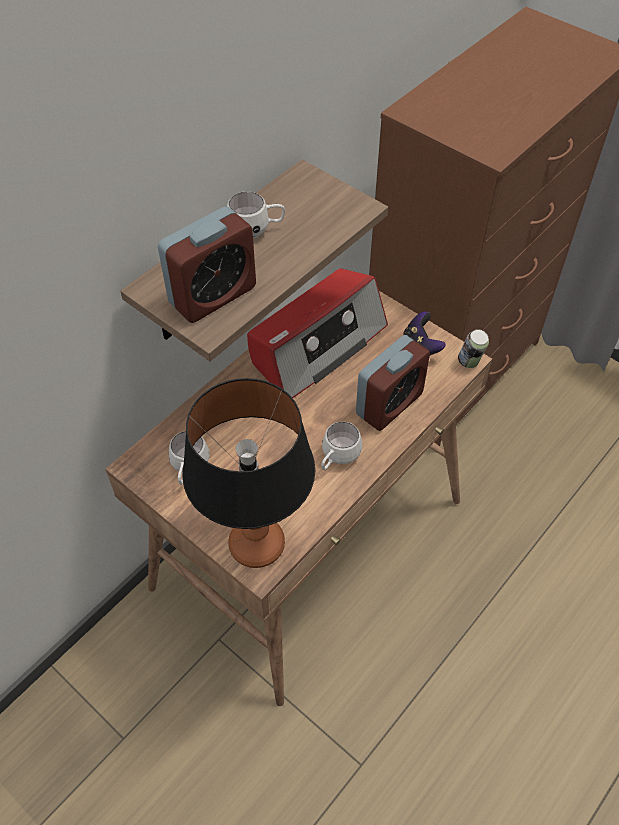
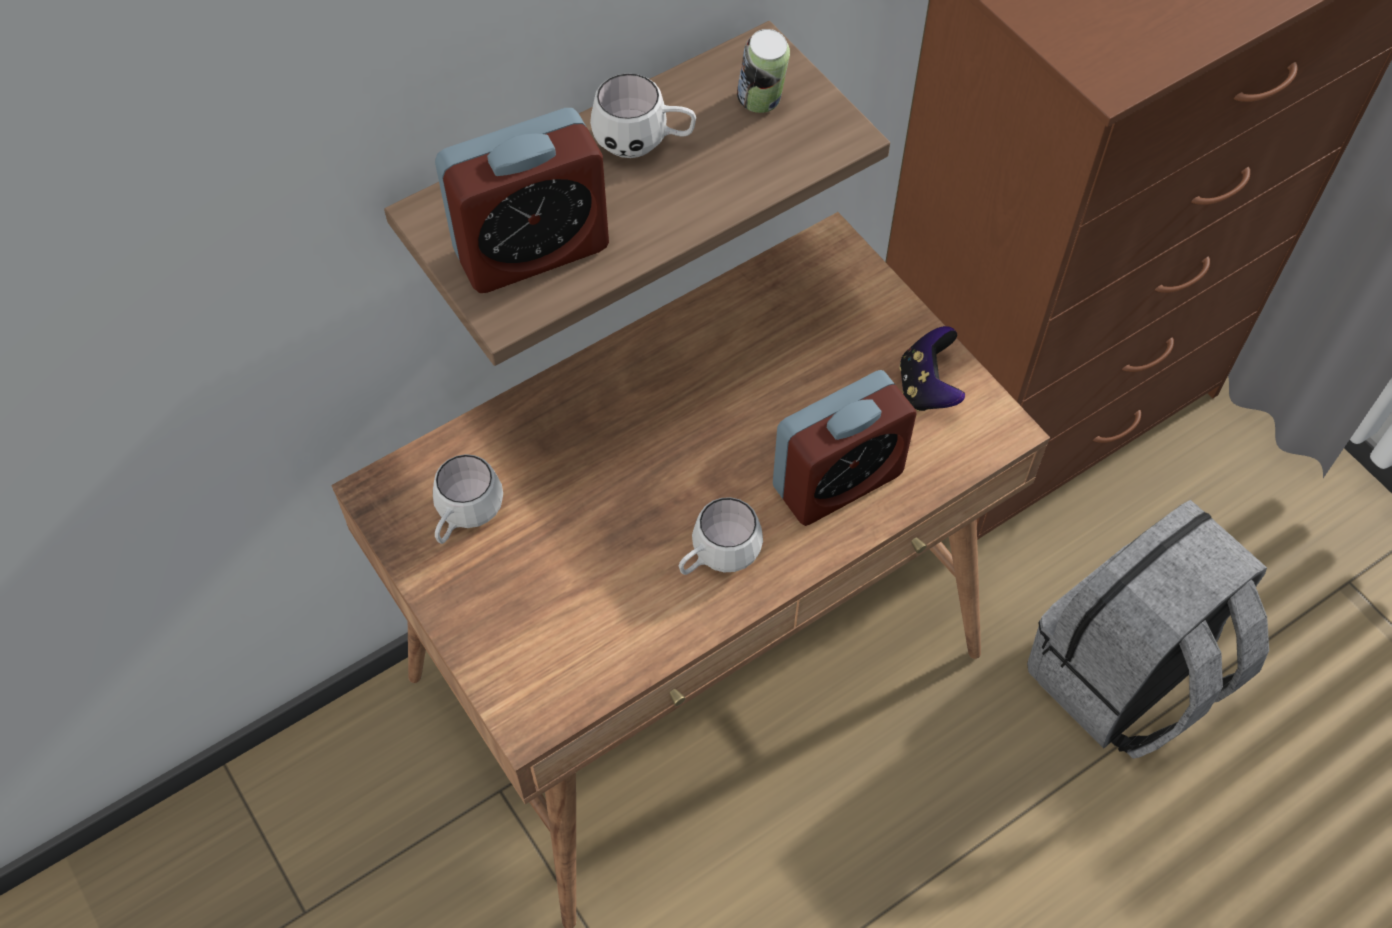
camera: 15 degrees right, 5 degrees up
table lamp [182,378,315,568] -> none
radio [247,268,388,398] -> none
can [458,329,489,368] -> can moved to [737,29,790,113]
none -> grey backpack [1027,500,1269,759]

